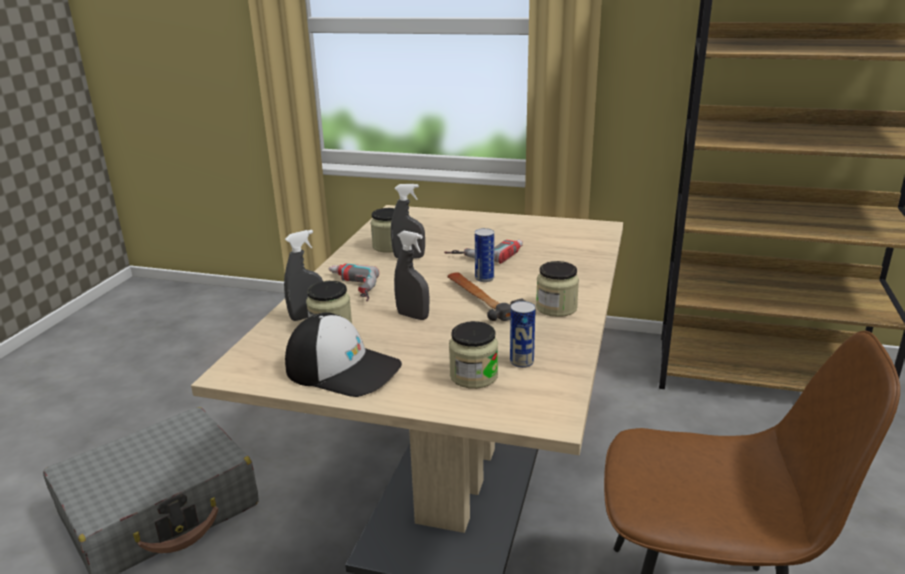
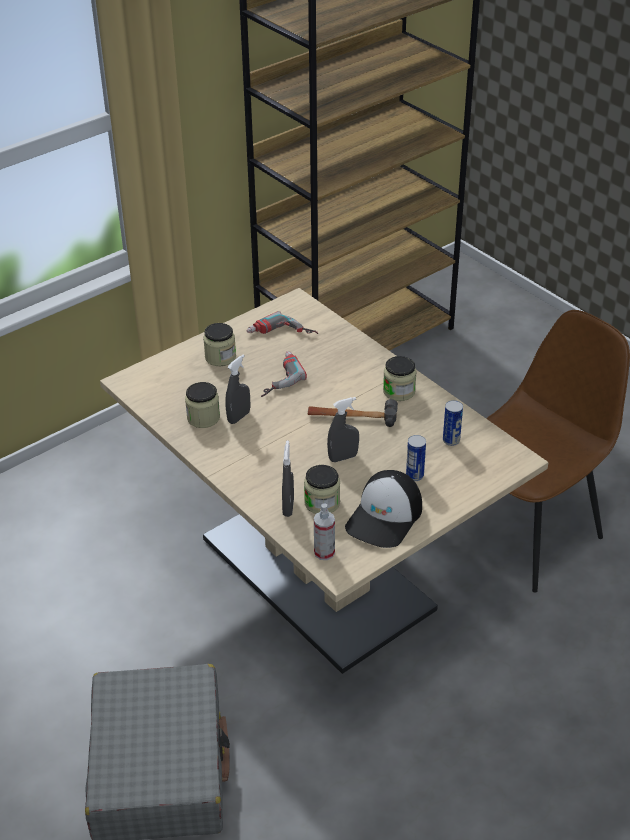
camera: 55 degrees left, 15 degrees up
cap [285,312,402,397] -> cap turned 150 degrees clockwise [345,470,422,548]
power drill [329,263,379,301] -> power drill moved to [247,311,319,334]
jar [449,321,498,389] -> jar moved to [203,323,236,366]
can [475,228,494,282] -> can moved to [406,435,426,481]
none -> spray bottle [314,503,335,560]

